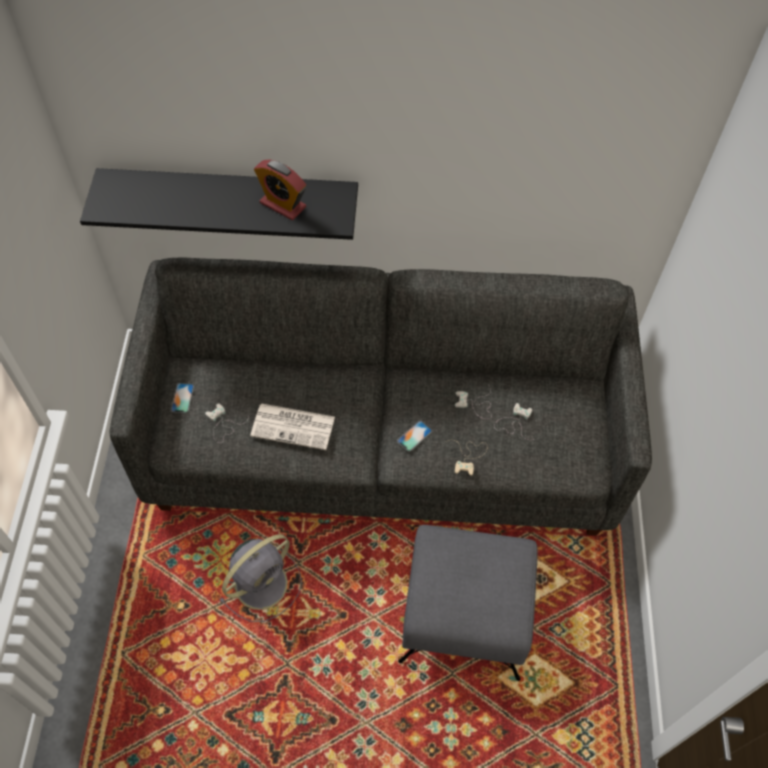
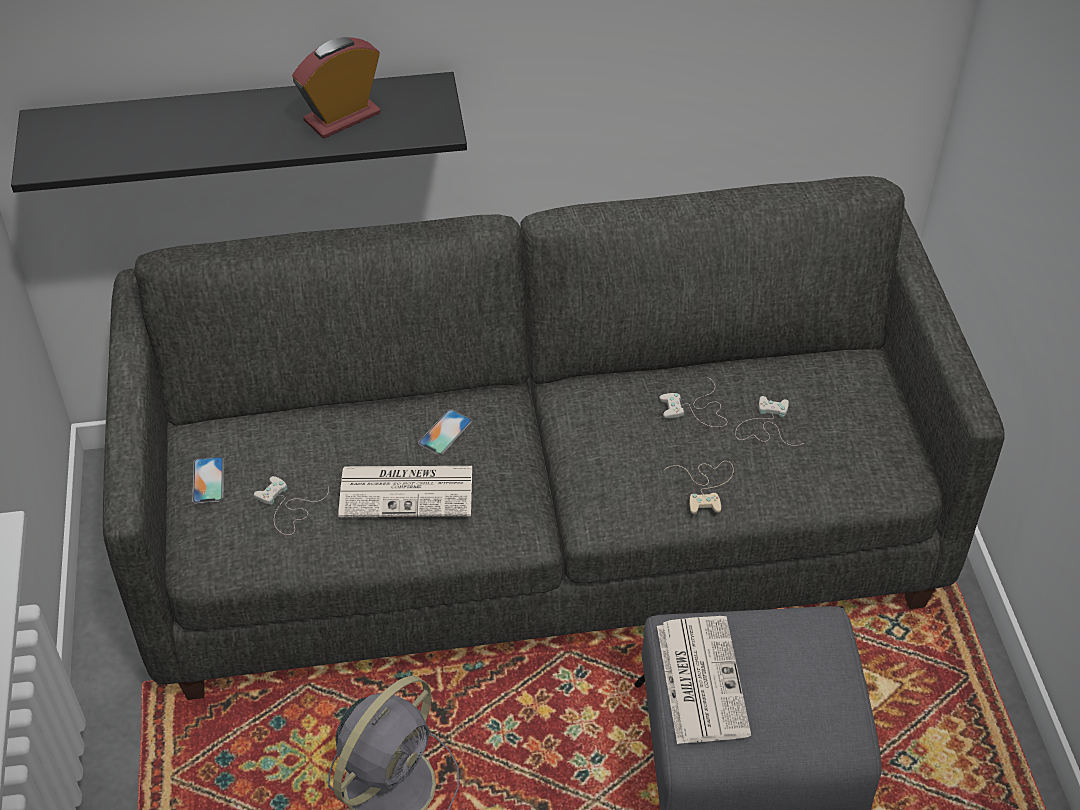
camera: 10 degrees left, 10 degrees down
alarm clock [254,160,306,220] -> alarm clock turned 120 degrees clockwise [292,37,381,138]
phone [397,421,432,452] -> phone moved to [418,409,472,455]
none -> newspaper [657,616,751,744]

